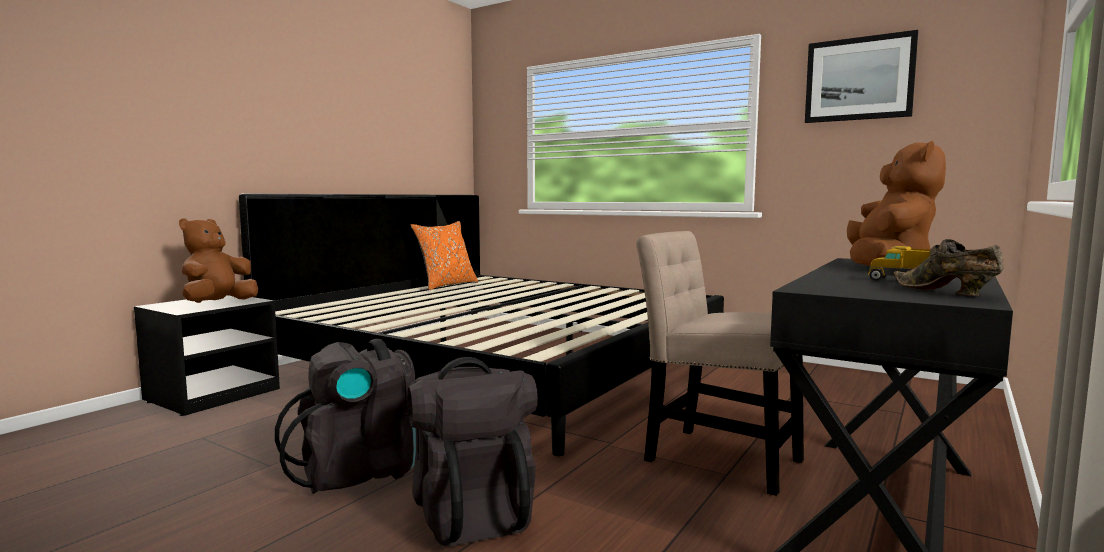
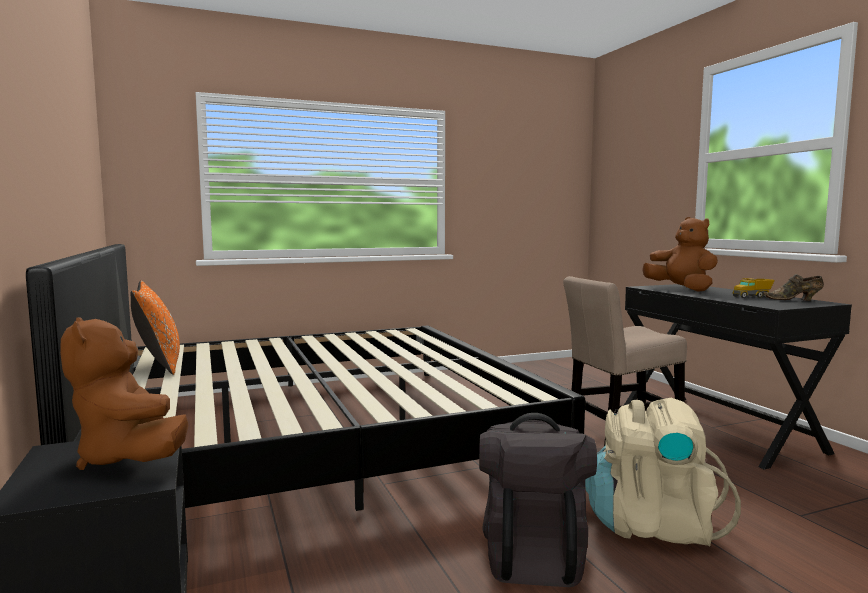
camera: 55 degrees left, 0 degrees up
black backpack [408,357,538,546] -> beige backpack [585,398,741,546]
picture [805,30,918,123] -> none

